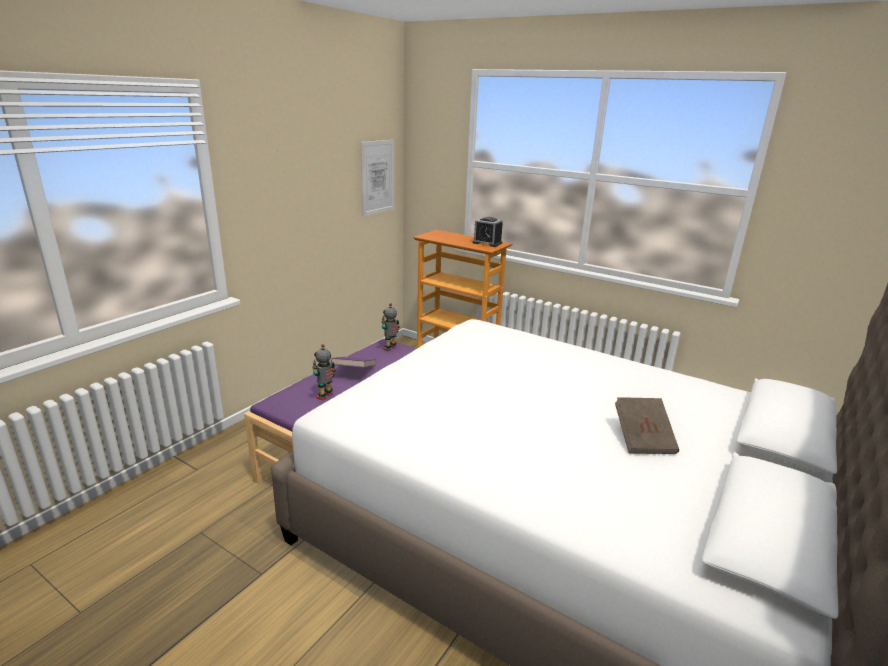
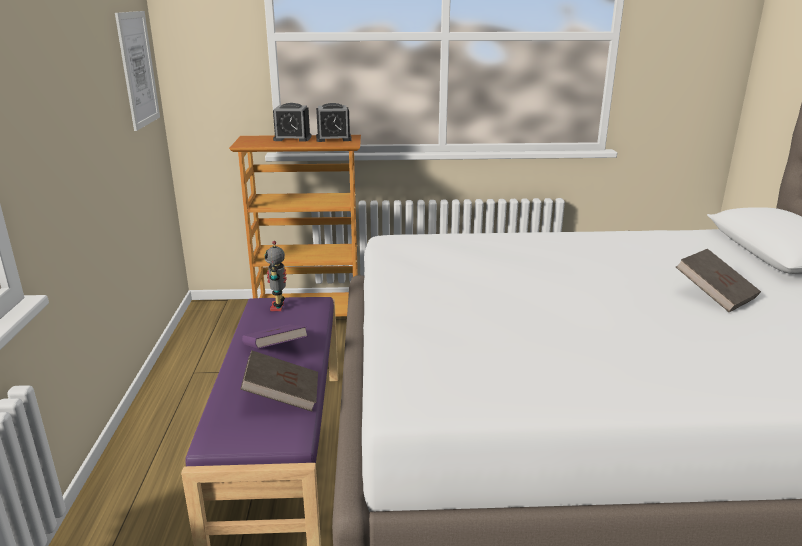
camera: 35 degrees left, 0 degrees up
toy robot [312,344,336,400] -> brown book [241,351,318,411]
none -> alarm clock [273,103,312,141]

